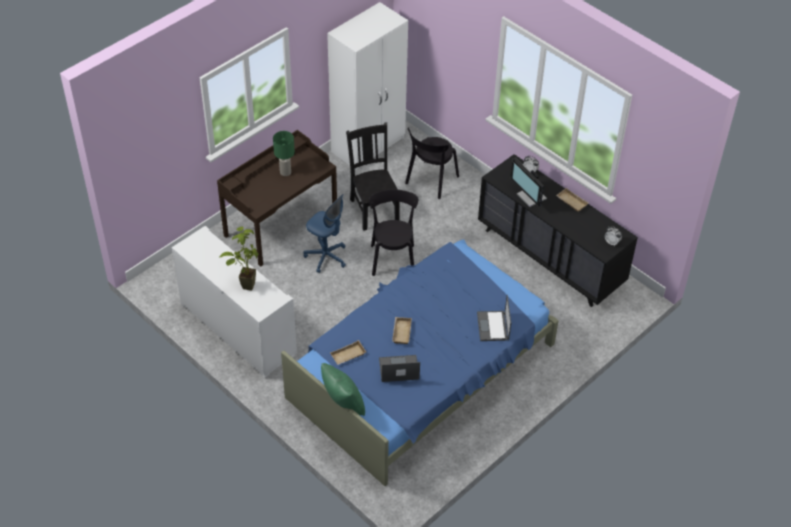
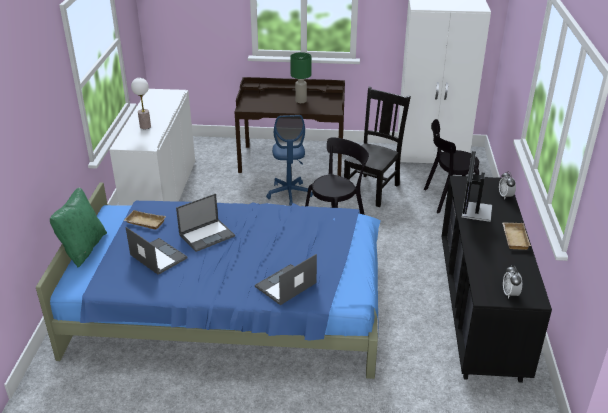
camera: 50 degrees right, 15 degrees down
potted plant [219,227,259,291] -> table lamp [131,78,151,129]
beige tray [392,317,412,344] -> laptop [176,194,235,252]

